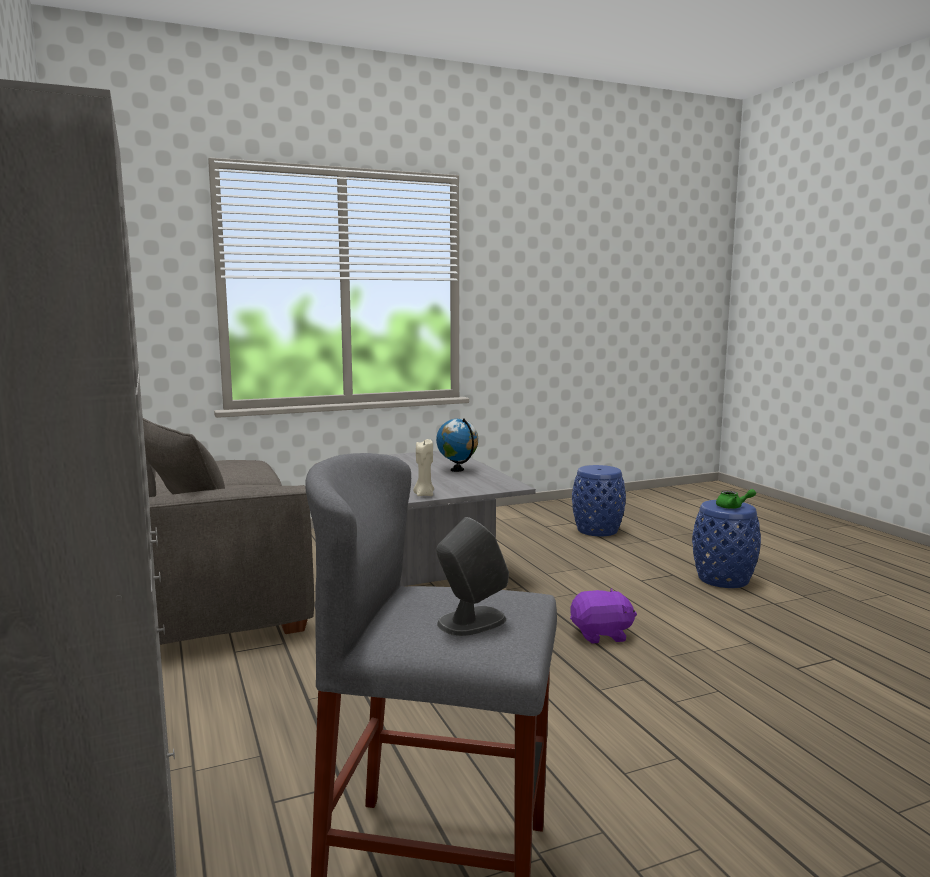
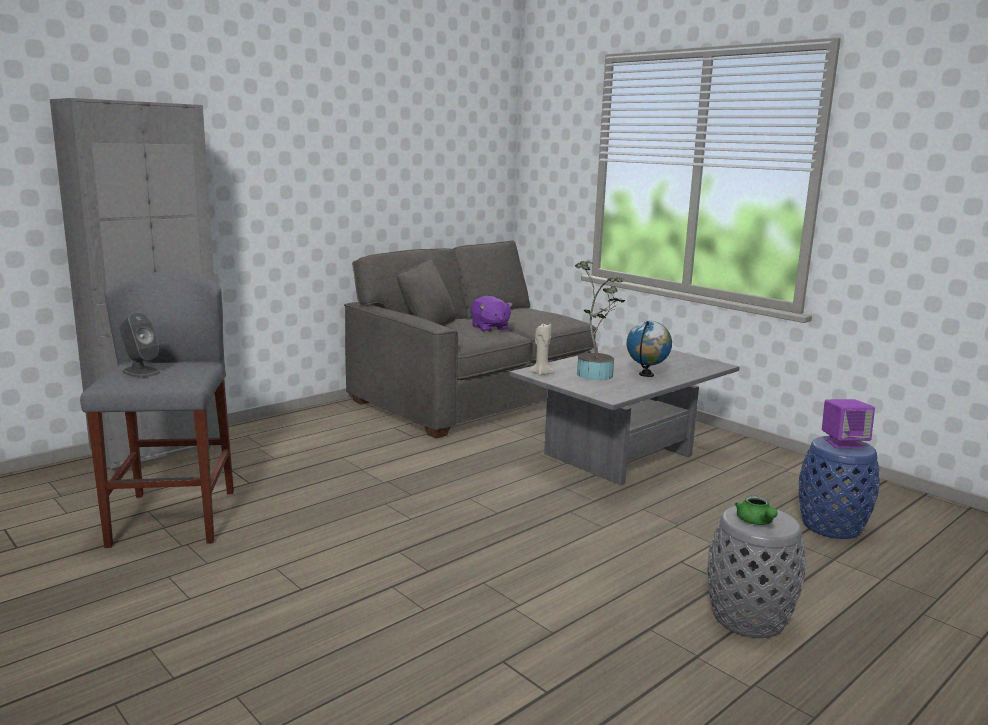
camera: 70 degrees right, 5 degrees up
purple plush toy [570,588,637,644] -> purple plush toy moved to [471,296,513,332]
blue stool [692,500,761,588] -> grey stool [707,506,805,638]
none -> potted plant [575,261,625,380]
none -> purple speaker [822,399,875,449]

